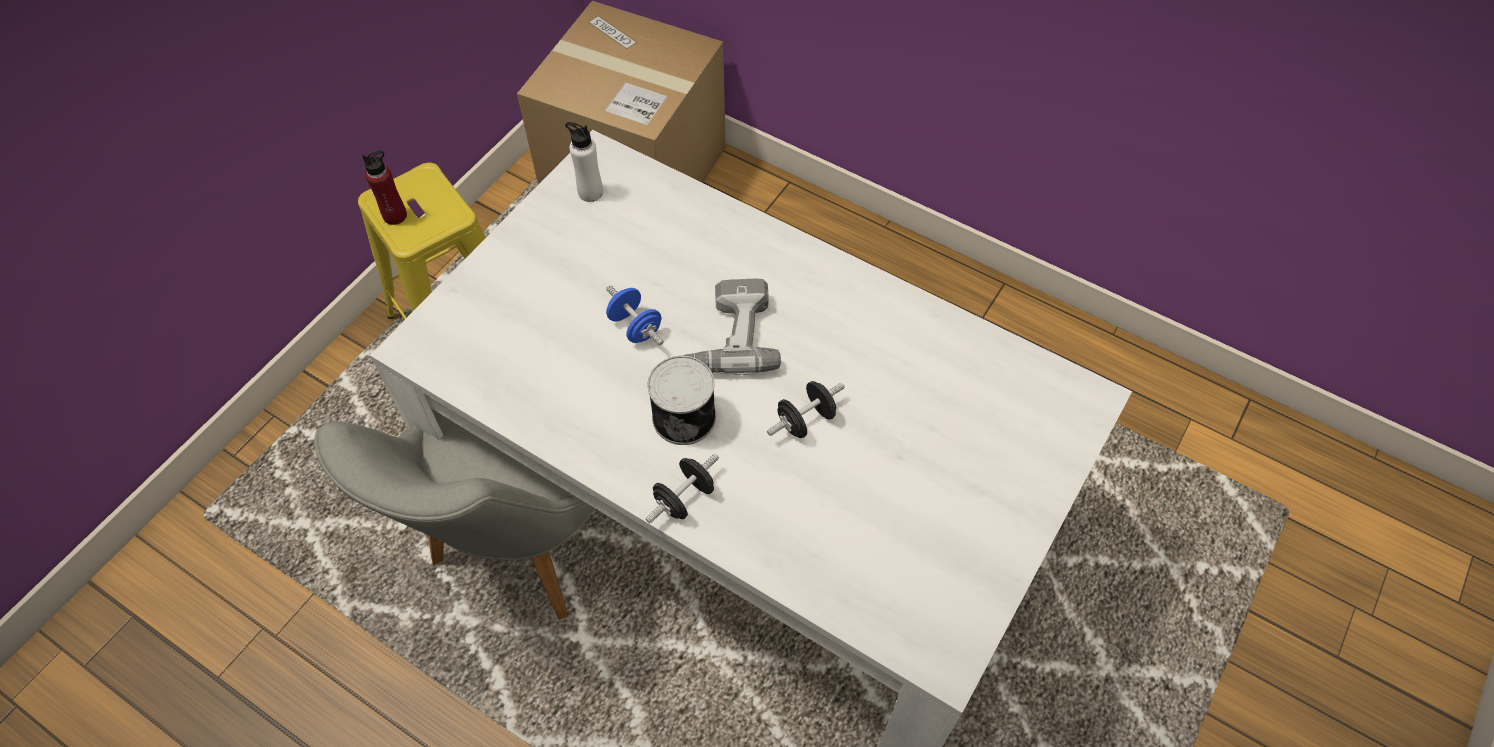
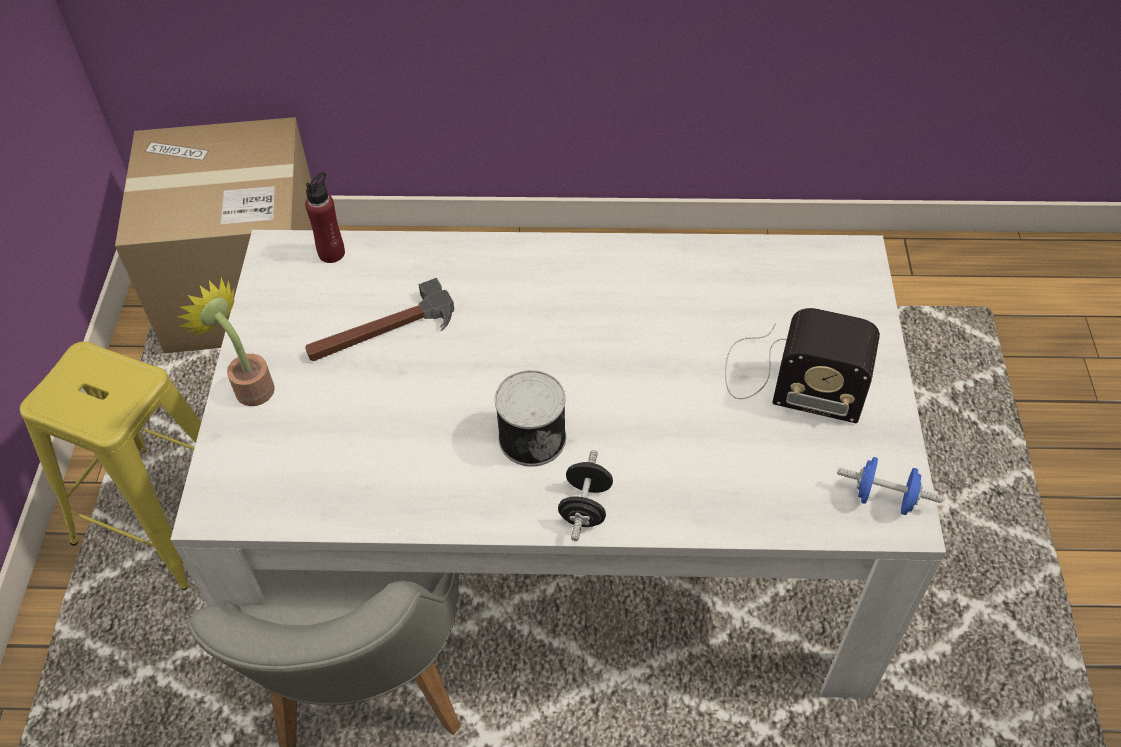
camera: 30 degrees left, 5 degrees down
red bottle [362,150,407,225] -> red bottle moved to [305,172,345,263]
white bottle [565,122,603,202] -> none
blue dumbbell [606,285,664,345] -> blue dumbbell moved to [837,457,943,515]
power drill [683,279,781,375] -> none
black dumbbell [767,381,845,438] -> none
none -> potted plant [176,277,275,406]
none -> hammer [305,278,454,361]
none -> radio [725,308,880,423]

